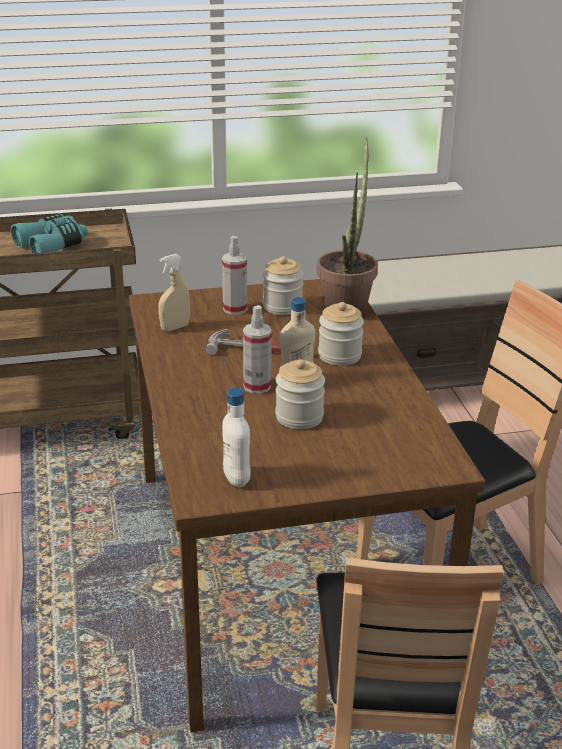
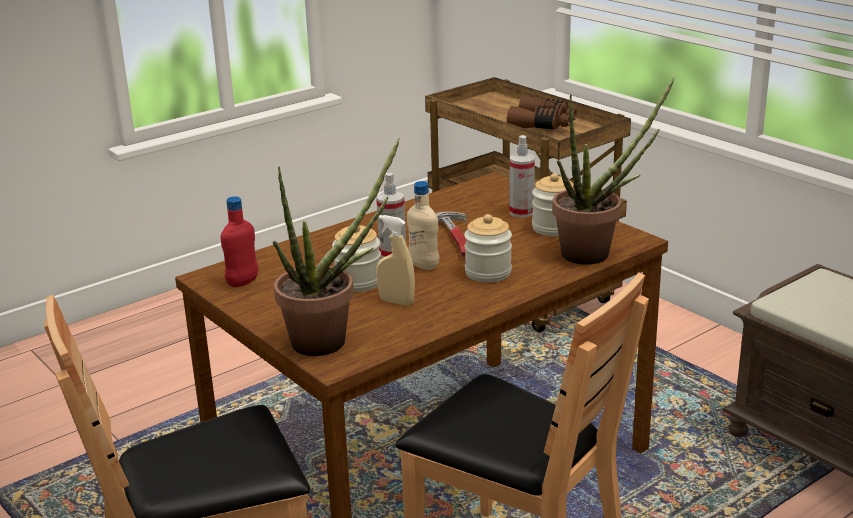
camera: 65 degrees right, 5 degrees down
turquoise binoculars [11,214,88,253] -> brown binoculars [507,96,577,130]
beige spray bottle [158,254,190,332] -> beige spray bottle moved to [376,215,415,306]
white bottle [222,388,251,487] -> red bottle [221,196,258,287]
none -> potted plant [273,138,400,356]

